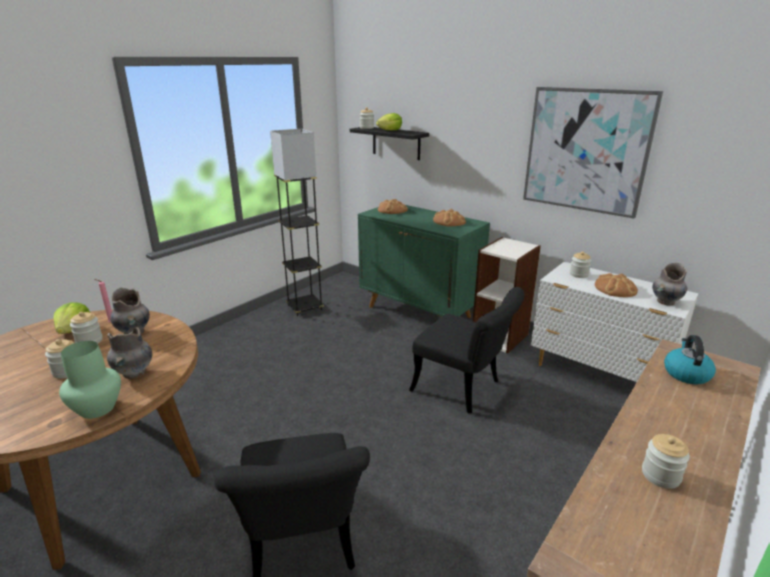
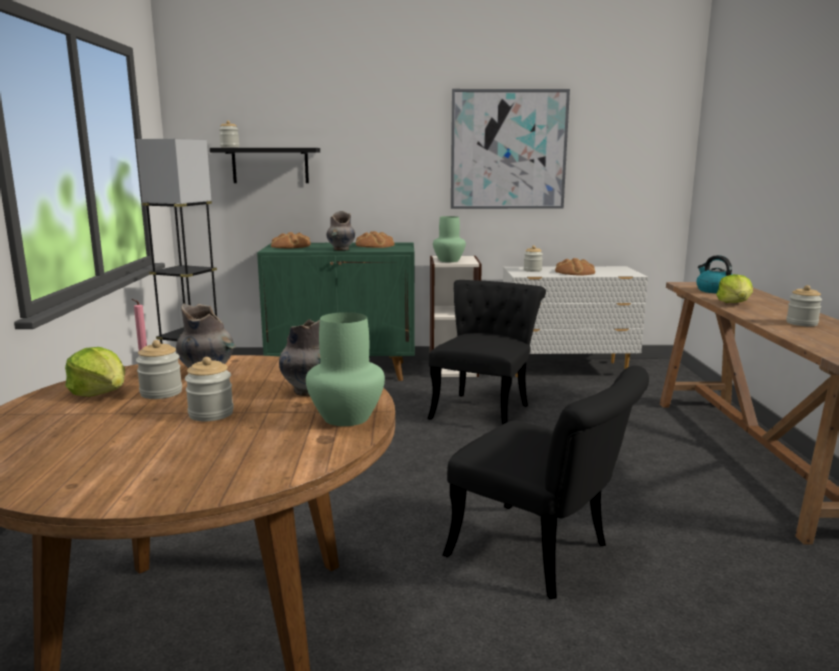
camera: 40 degrees left, 10 degrees down
lettuce [376,113,402,131] -> lettuce moved to [716,274,753,303]
black chair [409,287,524,414] -> black chair turned 60 degrees counterclockwise [427,280,546,424]
grey vase [652,263,687,306] -> grey vase moved to [327,211,355,251]
none -> green vase [433,216,466,262]

